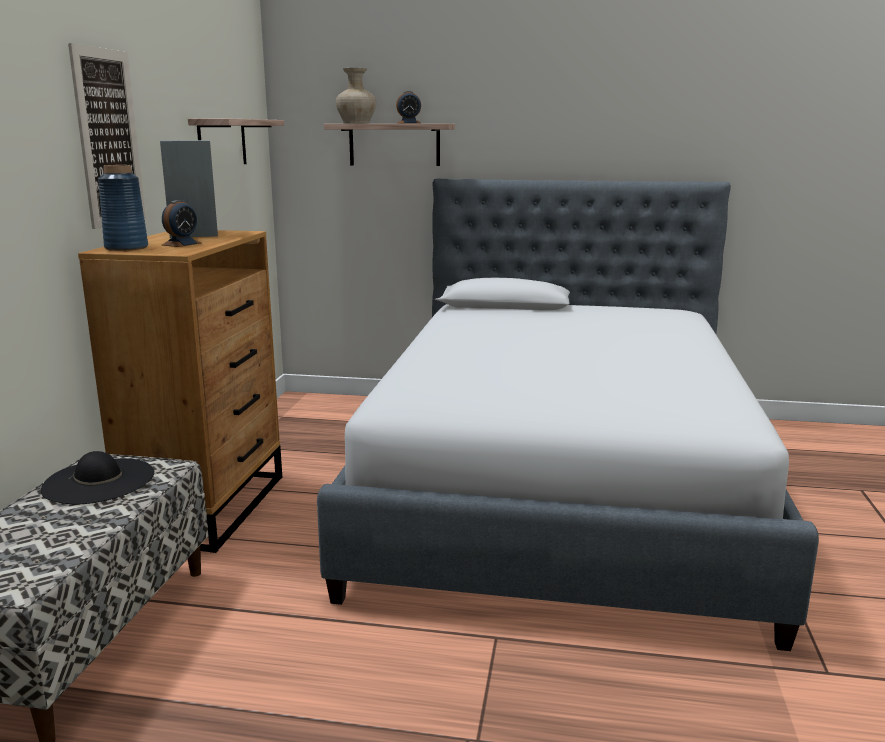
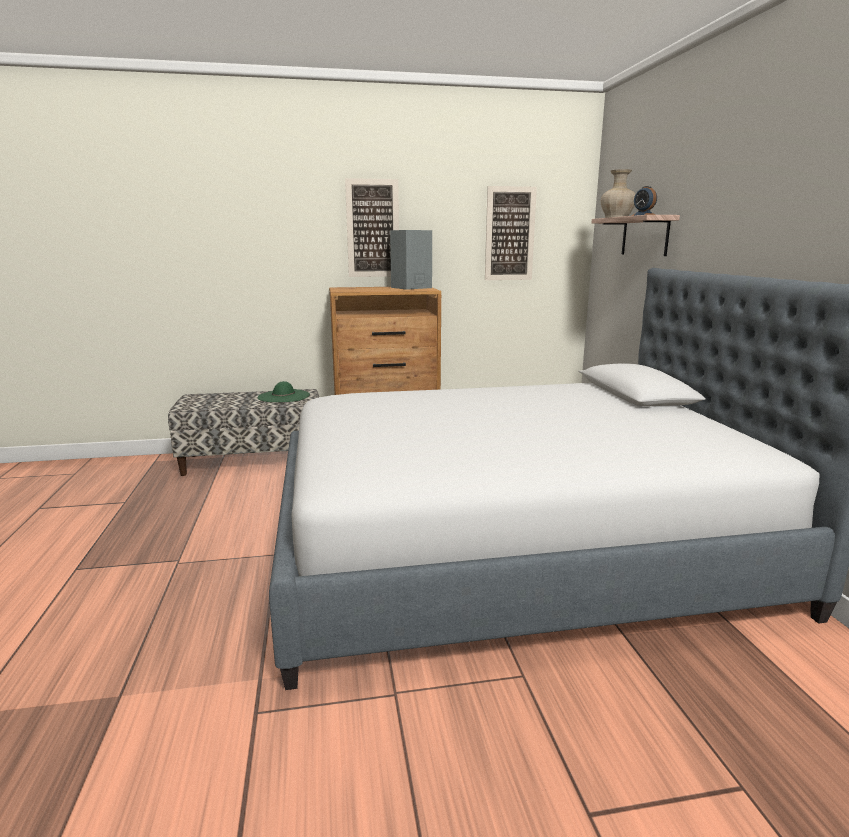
camera: 70 degrees right, 0 degrees up
black hat [41,451,154,504] -> green hat [258,381,310,402]
blue vase [98,165,148,251] -> none
alarm clock [162,200,201,247] -> none
shelf [188,119,284,164] -> picture [485,186,537,280]

